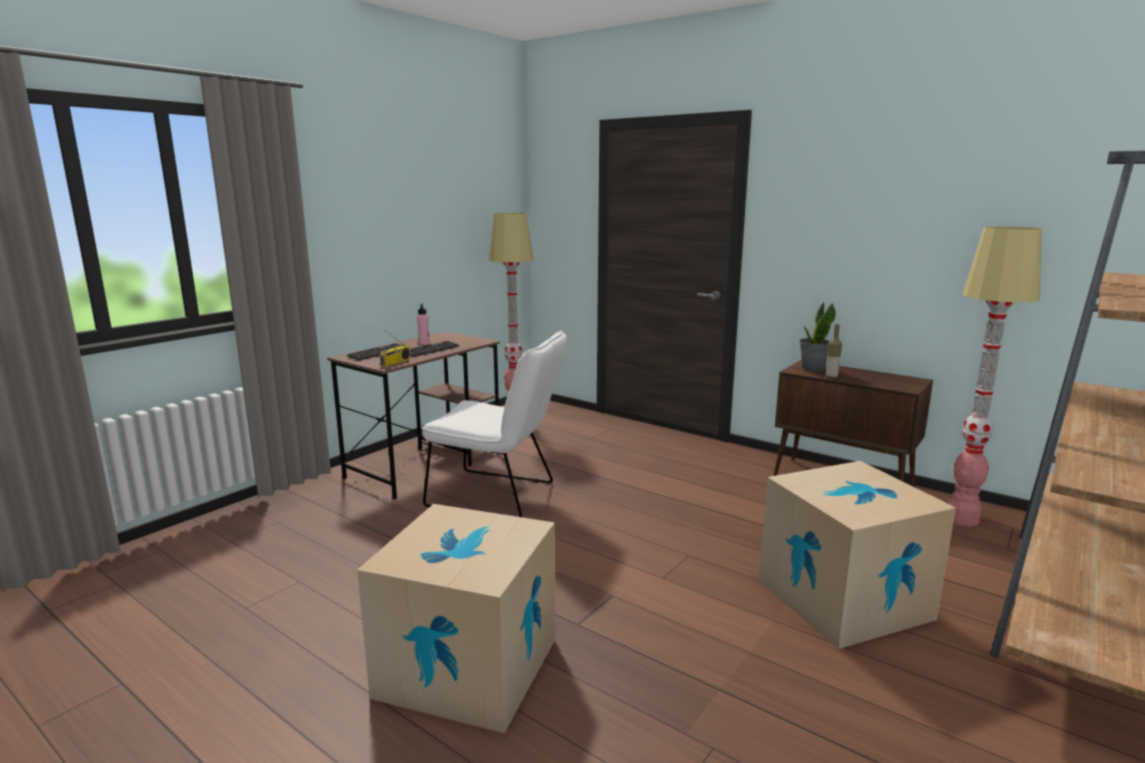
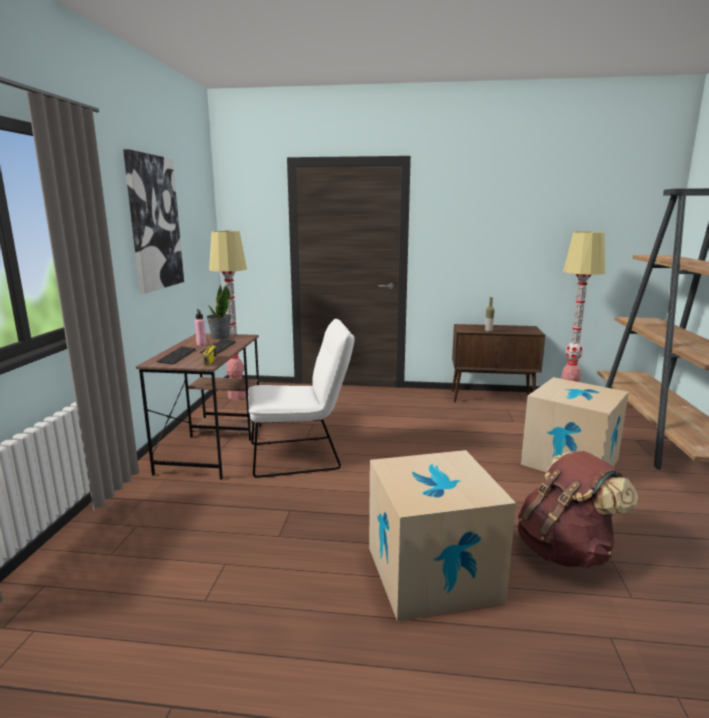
camera: 30 degrees left, 0 degrees up
potted plant [799,301,836,371] -> potted plant moved to [206,284,231,339]
none -> picture [123,149,184,294]
none -> brown backpack [518,451,638,568]

